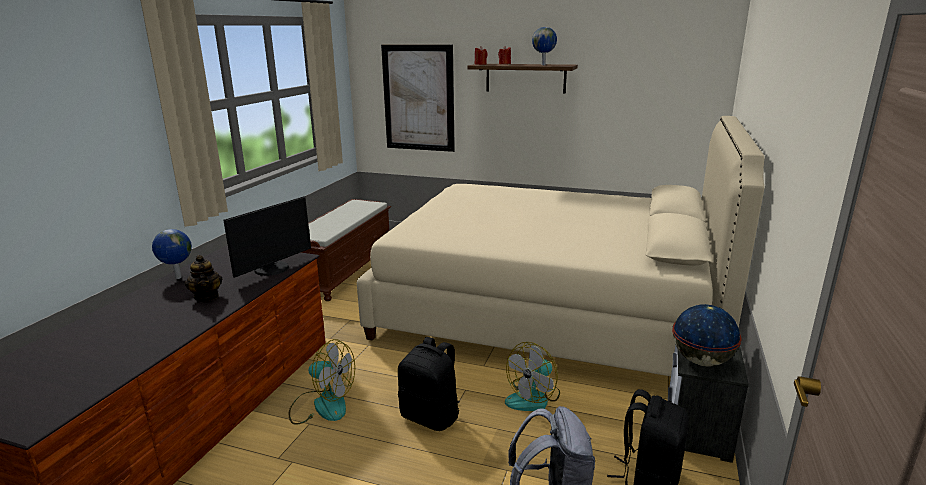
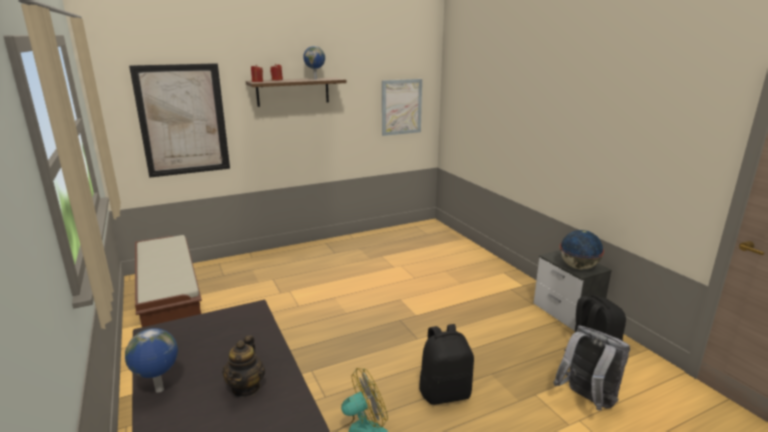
camera: 45 degrees left, 0 degrees up
teapot [185,255,223,301] -> teapot turned 75 degrees clockwise [222,335,265,398]
monitor [224,196,311,278] -> none
beige bed [357,116,764,376] -> none
fan [505,342,560,411] -> none
none -> picture [382,79,422,136]

